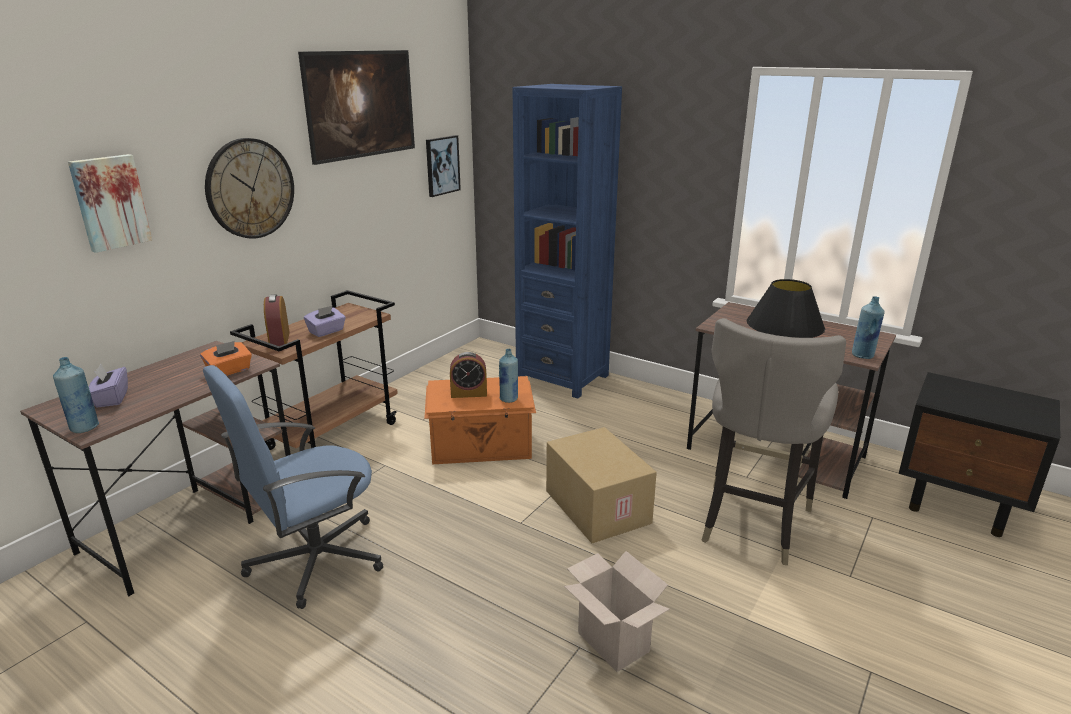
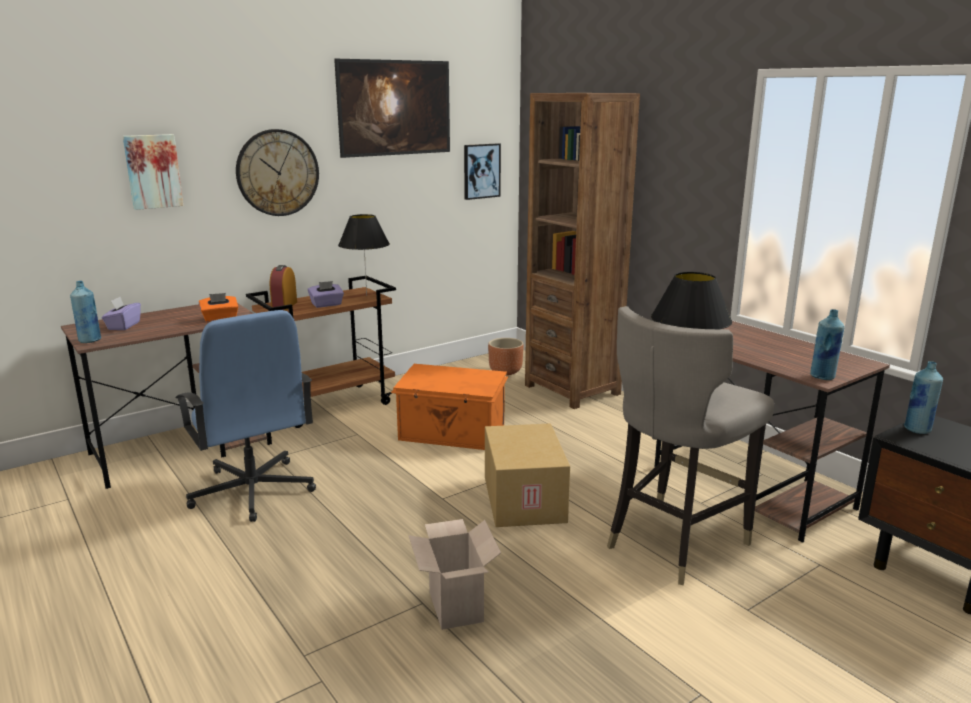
camera: 20 degrees right, 5 degrees down
blue office chair [203,365,383,609] -> blue office chair turned 105 degrees counterclockwise [175,310,316,522]
alarm clock [450,352,487,398] -> none
blue bottle [499,349,518,403] -> blue bottle moved to [904,361,943,434]
blue bookcase [512,84,622,398] -> brown bookcase [525,93,640,409]
none -> black table lamp [338,214,390,296]
none -> brown planter [488,338,524,375]

